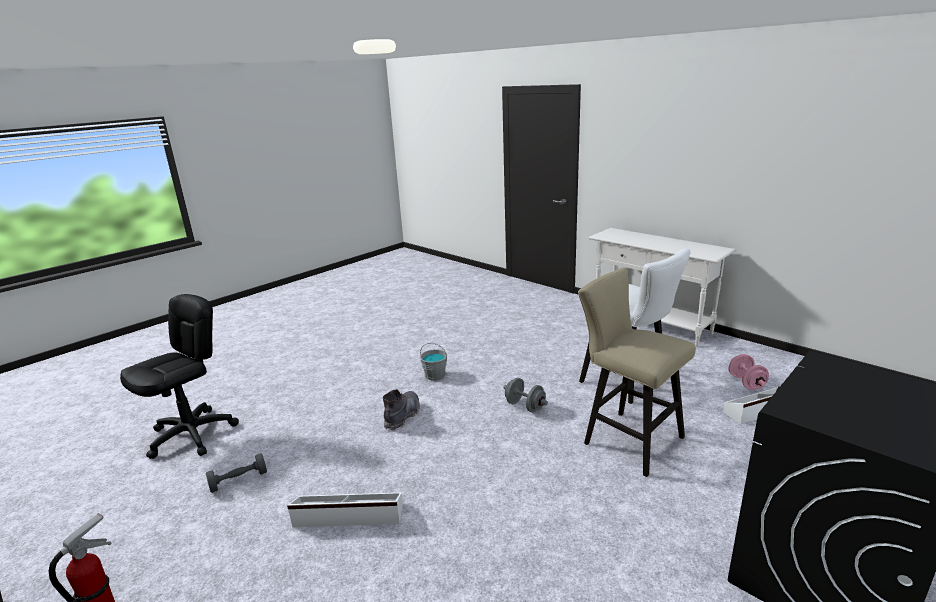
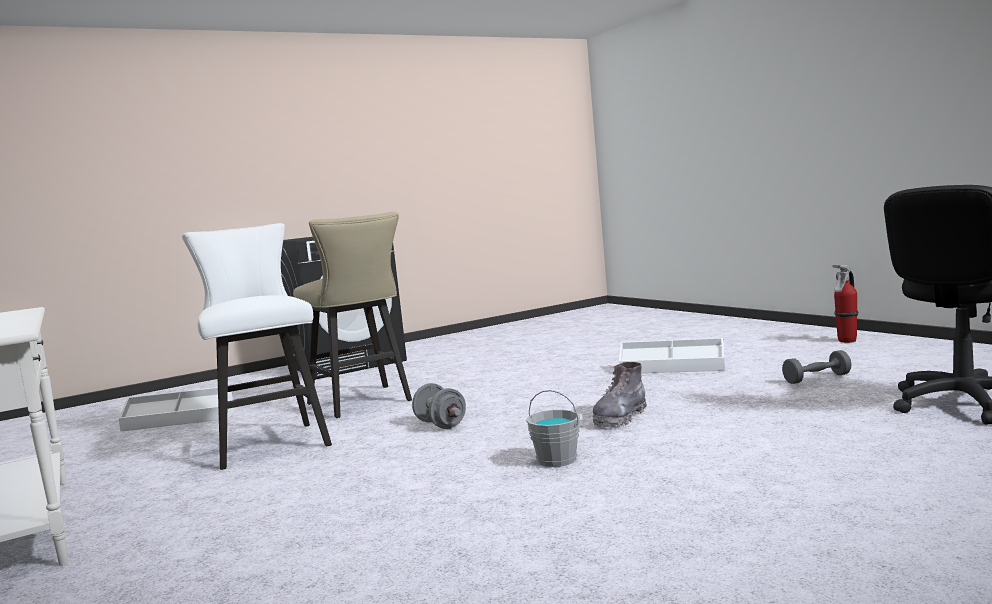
camera: 165 degrees left, 15 degrees down
pink dumbbell [728,354,769,390] -> none

